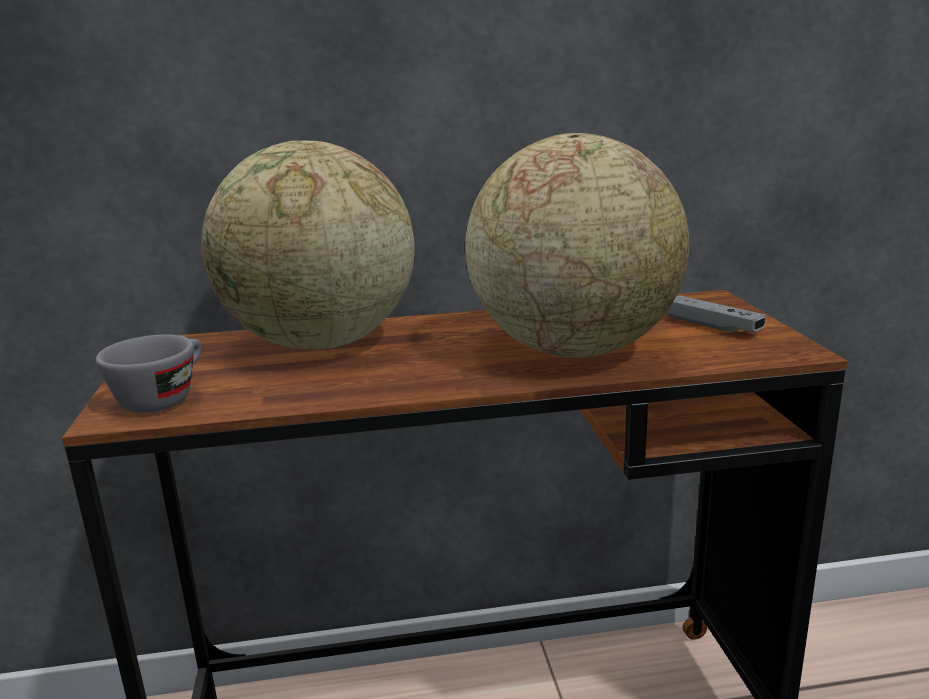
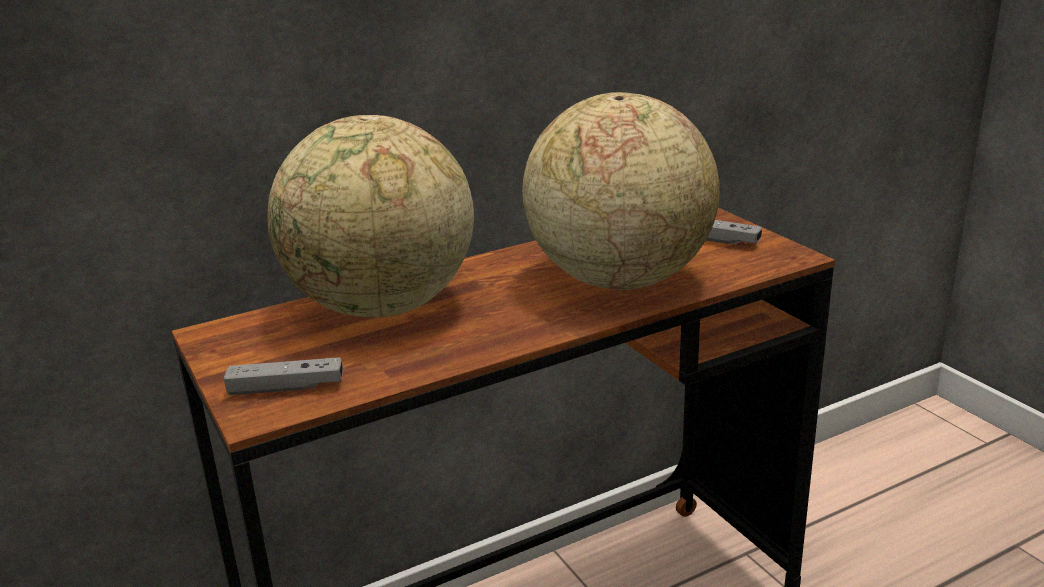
camera: 20 degrees left, 5 degrees up
grey cup [96,334,202,413] -> grey game controller [224,357,343,395]

